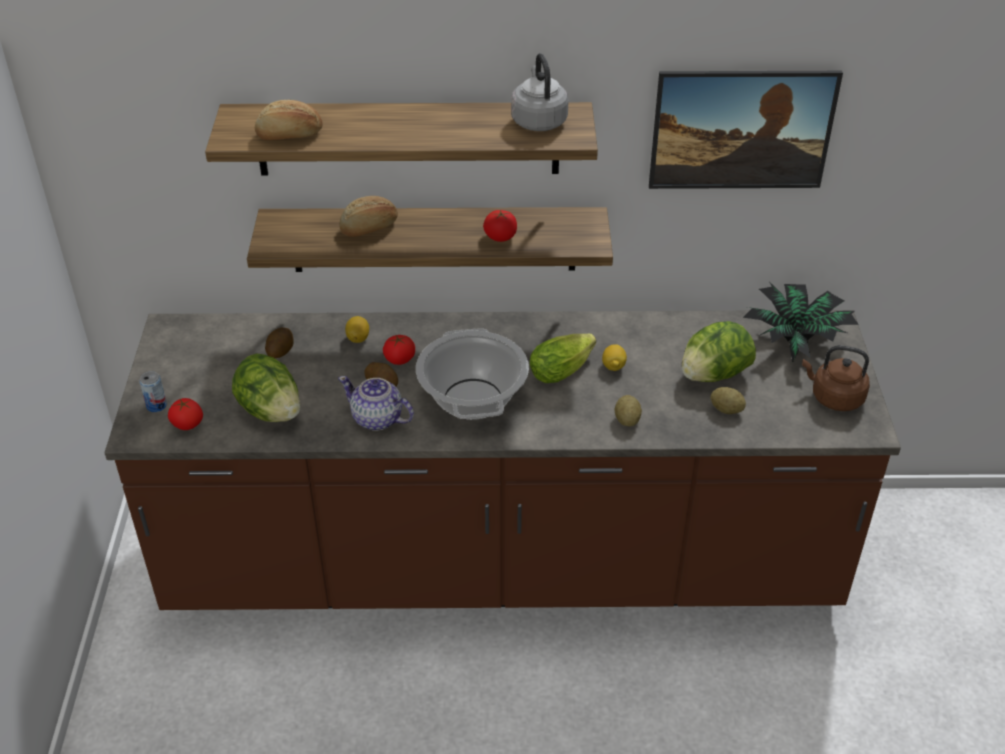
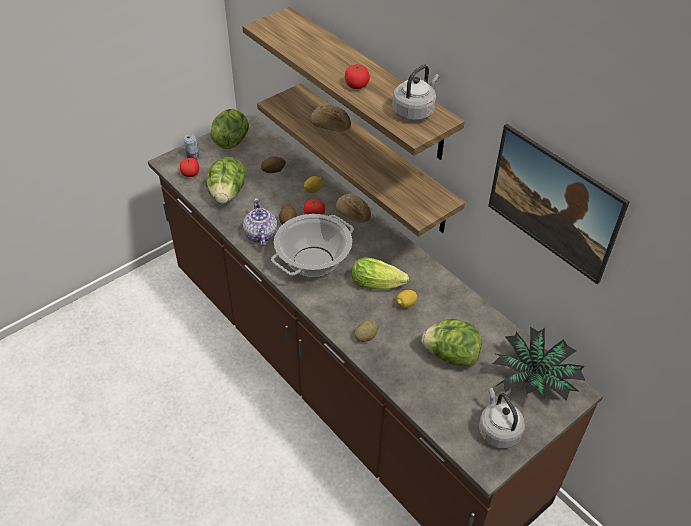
camera: 50 degrees right, 5 degrees up
bread [255,100,323,140] -> bread moved to [336,194,371,223]
tomato [483,210,517,242] -> tomato moved to [345,64,370,89]
potato [710,387,746,414] -> none
brown kettle [802,345,870,411] -> grey kettle [479,388,525,449]
none -> lettuce [210,109,249,149]

